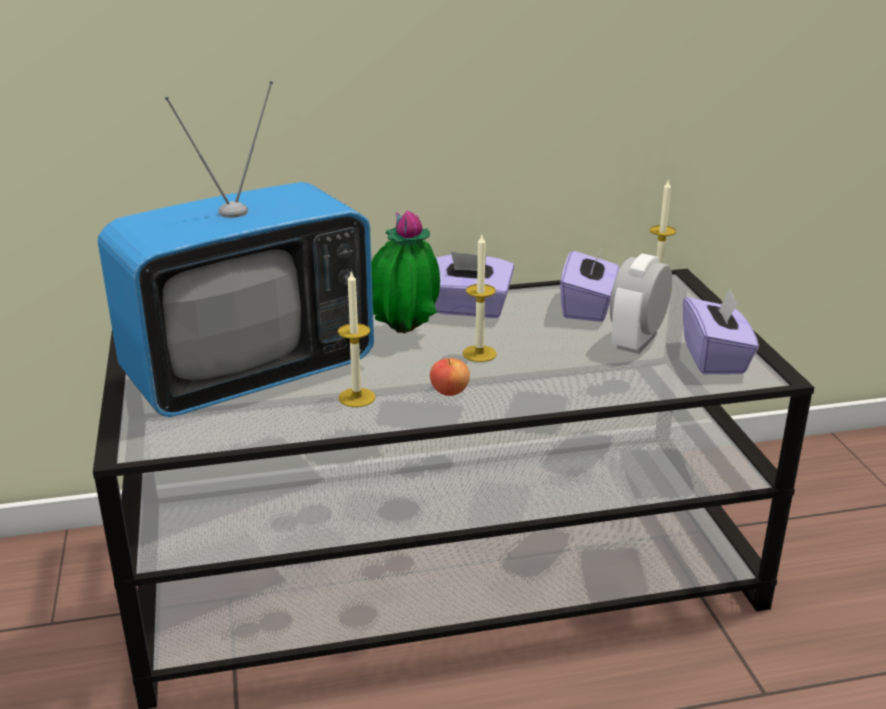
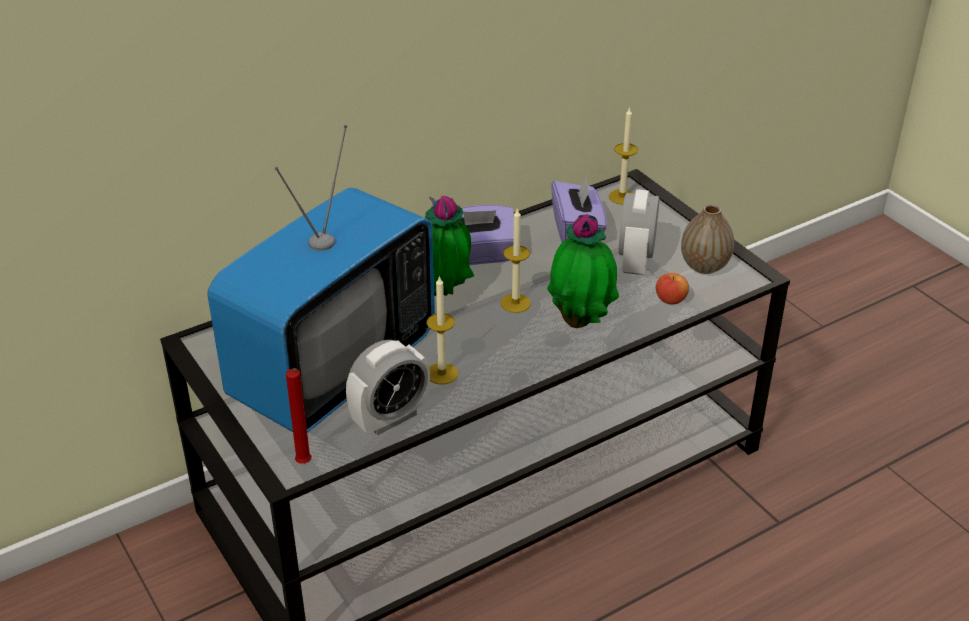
camera: 20 degrees left, 10 degrees up
apple [430,358,470,396] -> apple moved to [656,273,689,305]
purple tissue box [683,289,759,374] -> vase [681,204,734,274]
none -> red candle [286,368,312,464]
none -> alarm clock [346,340,430,435]
none -> potted plant [547,214,619,328]

